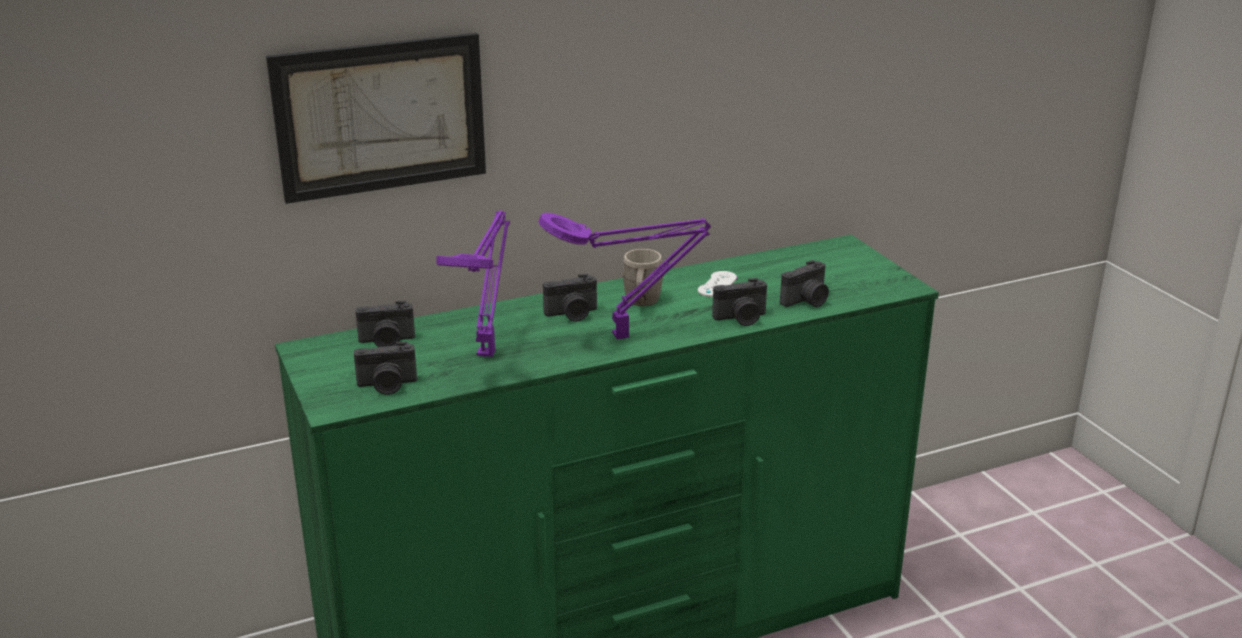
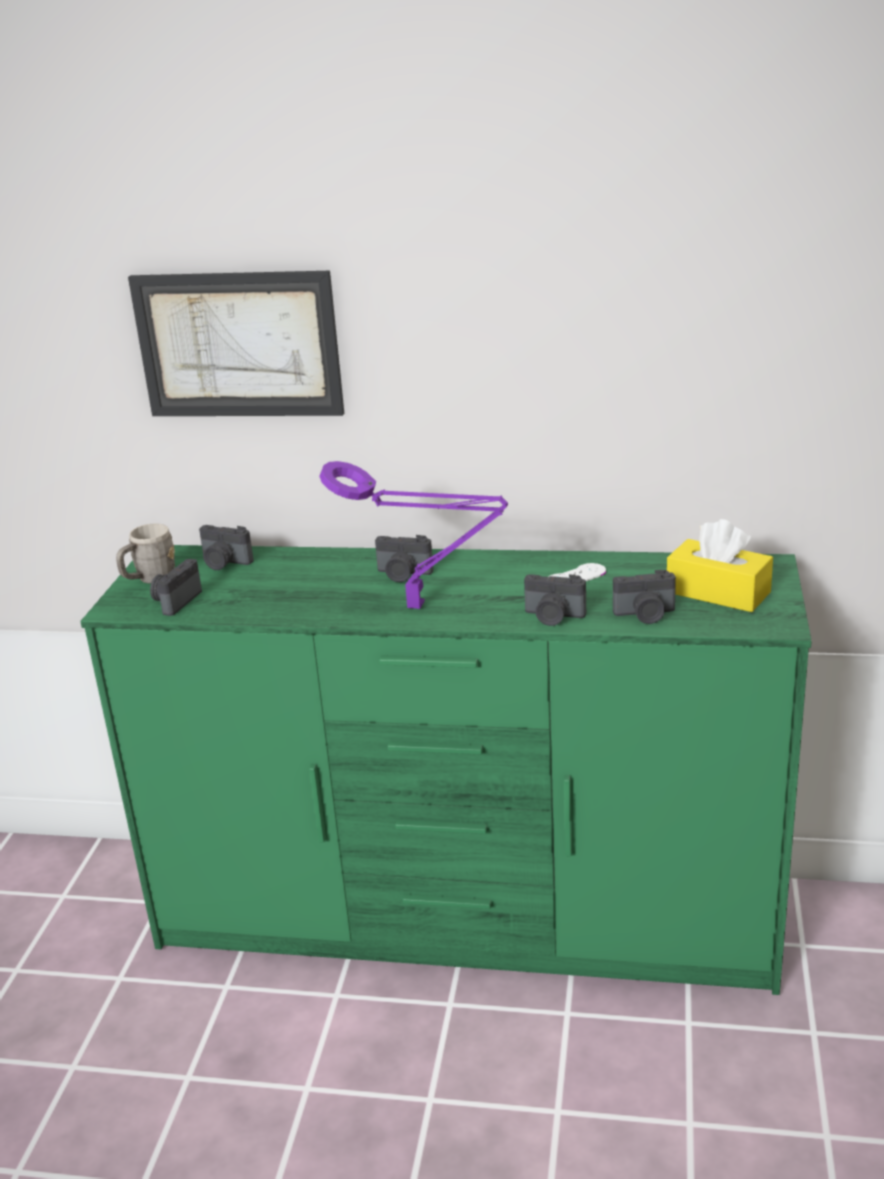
camera: 35 degrees right, 0 degrees up
camera [354,342,417,395] -> camera turned 90 degrees clockwise [150,559,202,616]
purple table lamp [436,211,510,357] -> none
grey mug [622,249,663,306] -> grey mug moved to [116,524,175,584]
none -> yellow tissue box [667,519,773,612]

